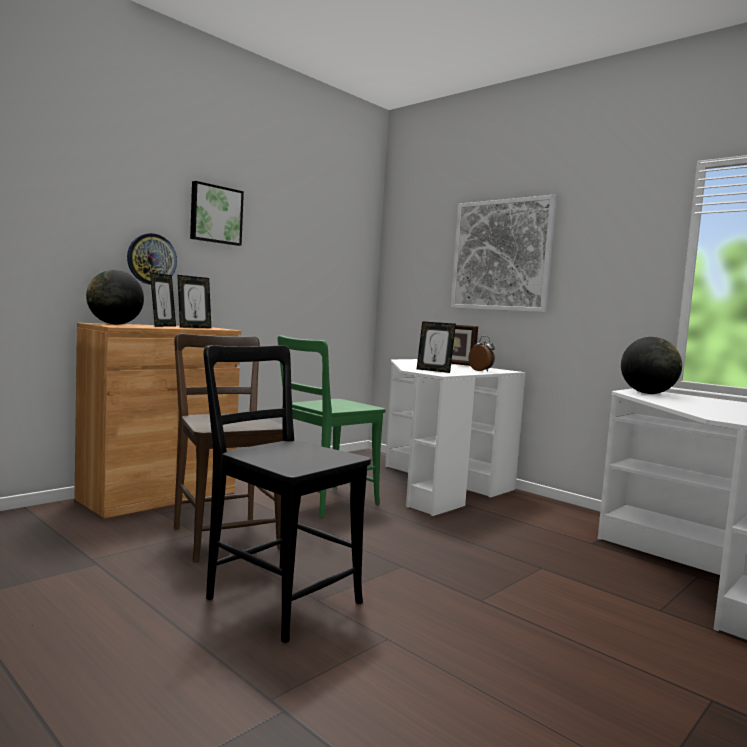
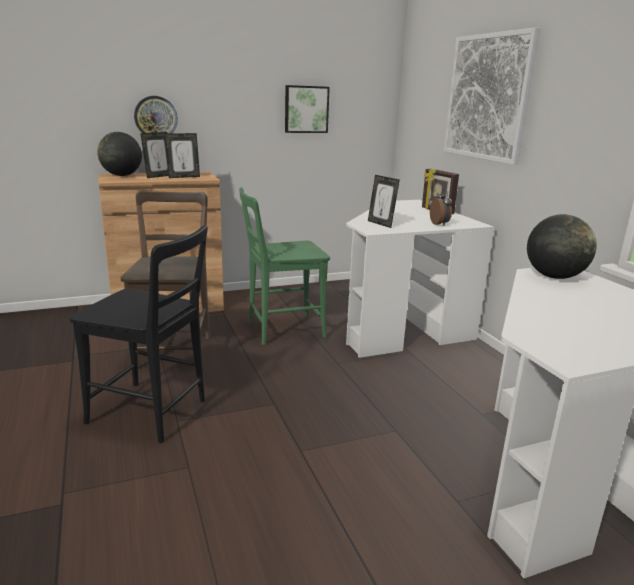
camera: 25 degrees right, 15 degrees up
picture [190,181,244,246] -> picture moved to [285,85,330,133]
black chair [203,345,371,643] -> black chair turned 135 degrees clockwise [69,226,208,443]

